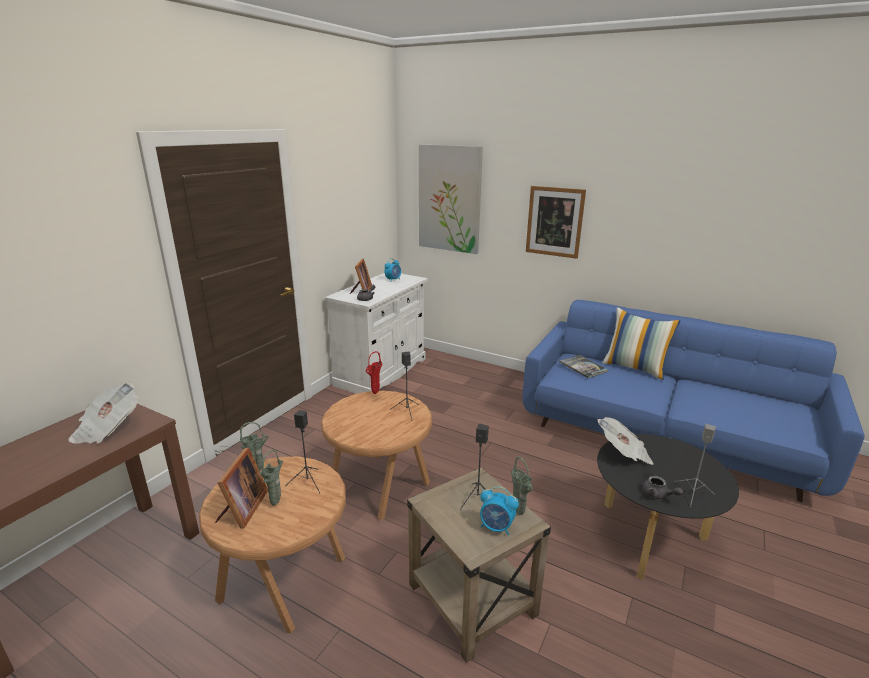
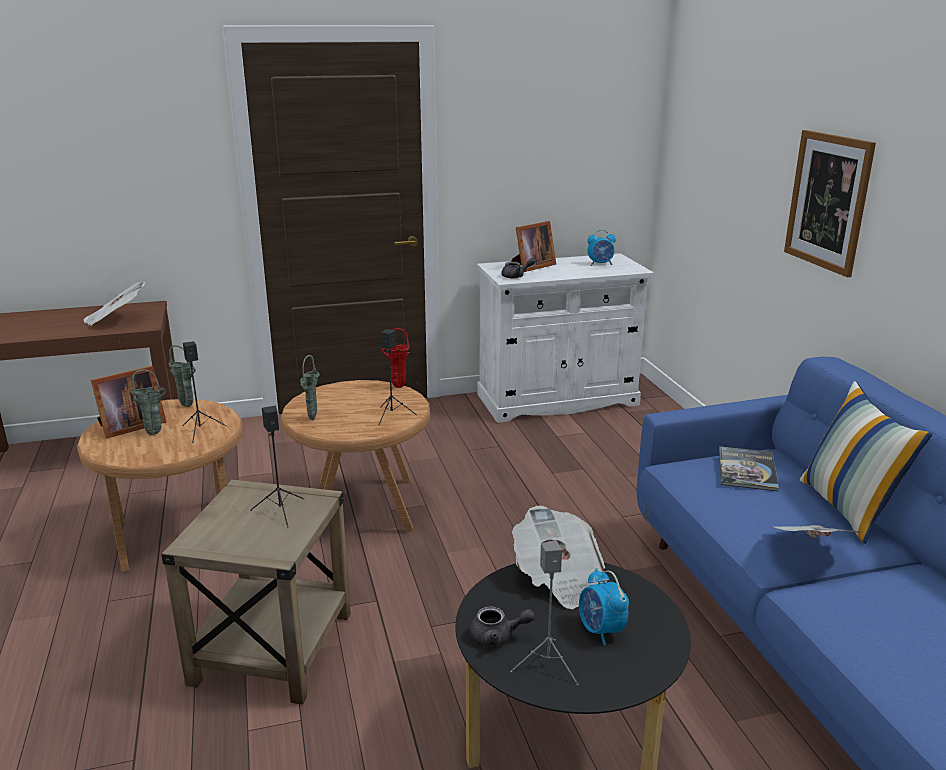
camera: 45 degrees right, 0 degrees up
picture [419,144,483,254] -> none
alarm clock [480,487,519,535] -> alarm clock moved to [579,568,629,645]
green vase [511,457,533,515] -> green vase moved to [300,355,320,420]
grey teapot [642,476,683,499] -> grey teapot turned 90 degrees counterclockwise [470,606,535,647]
none -> newspaper [768,525,861,538]

